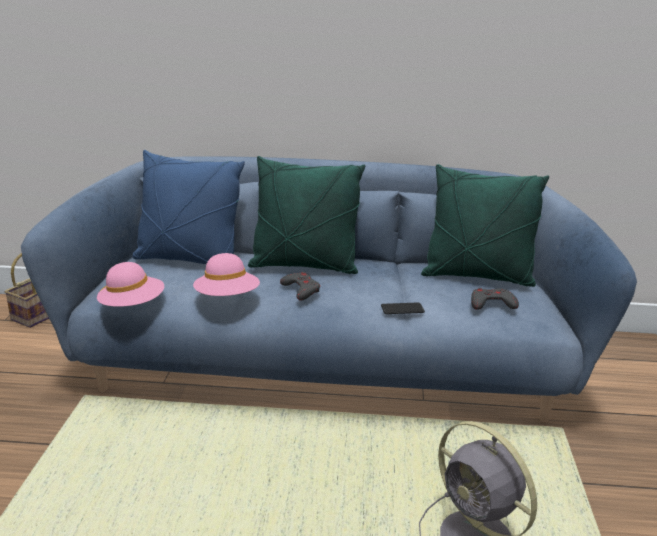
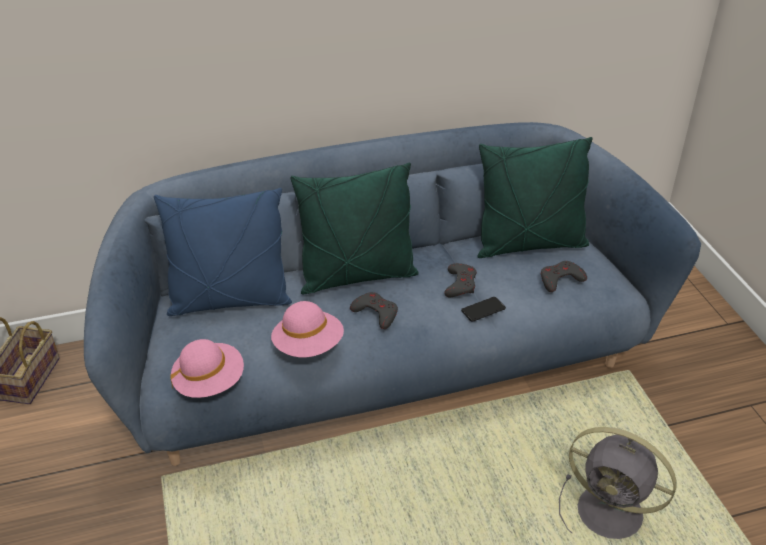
camera: 20 degrees left, 15 degrees up
none -> grey game controller [444,263,477,297]

